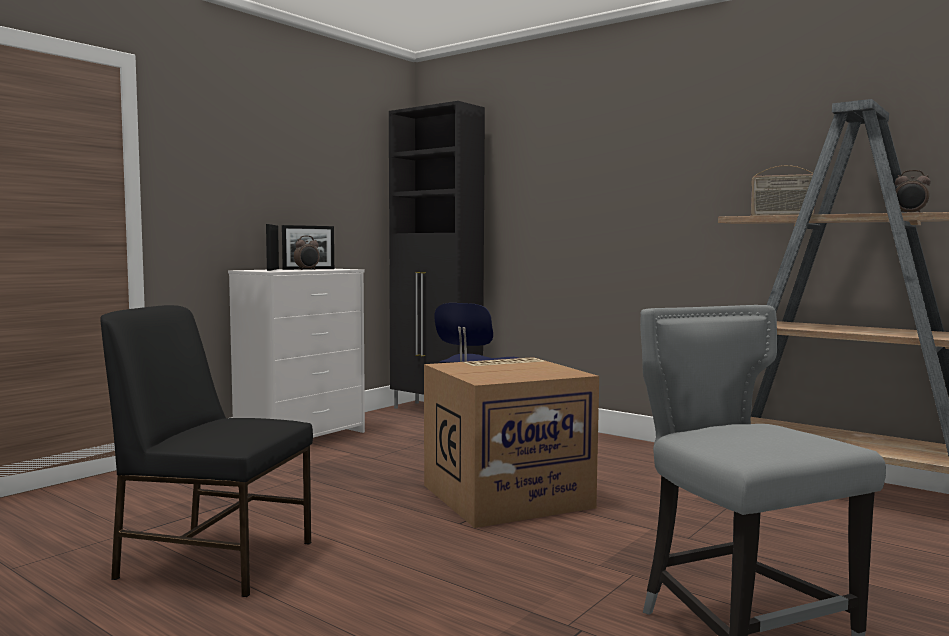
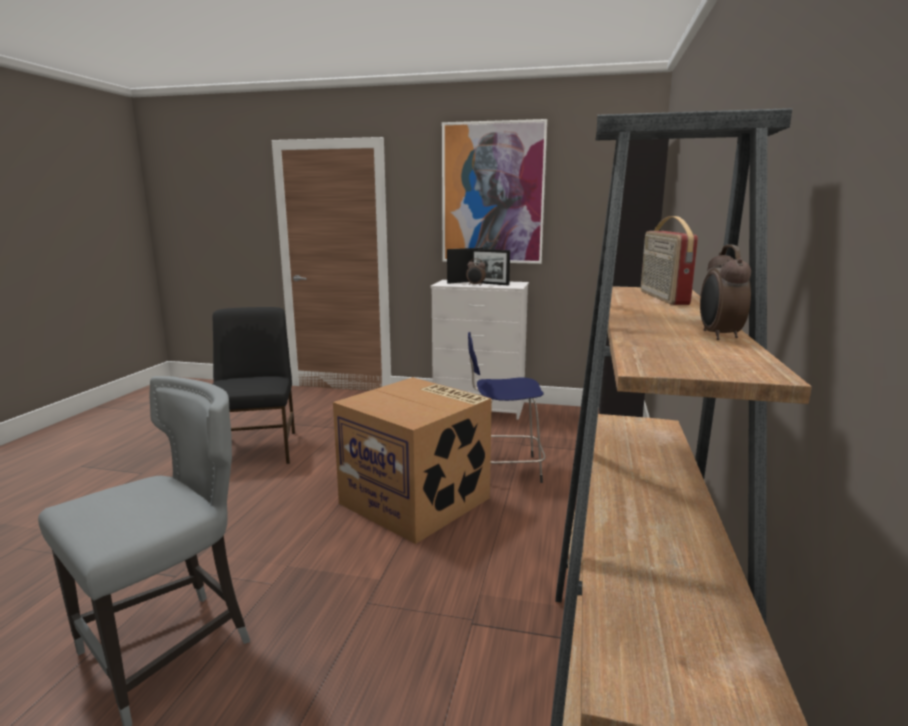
camera: 65 degrees right, 10 degrees up
none -> picture [442,119,547,264]

